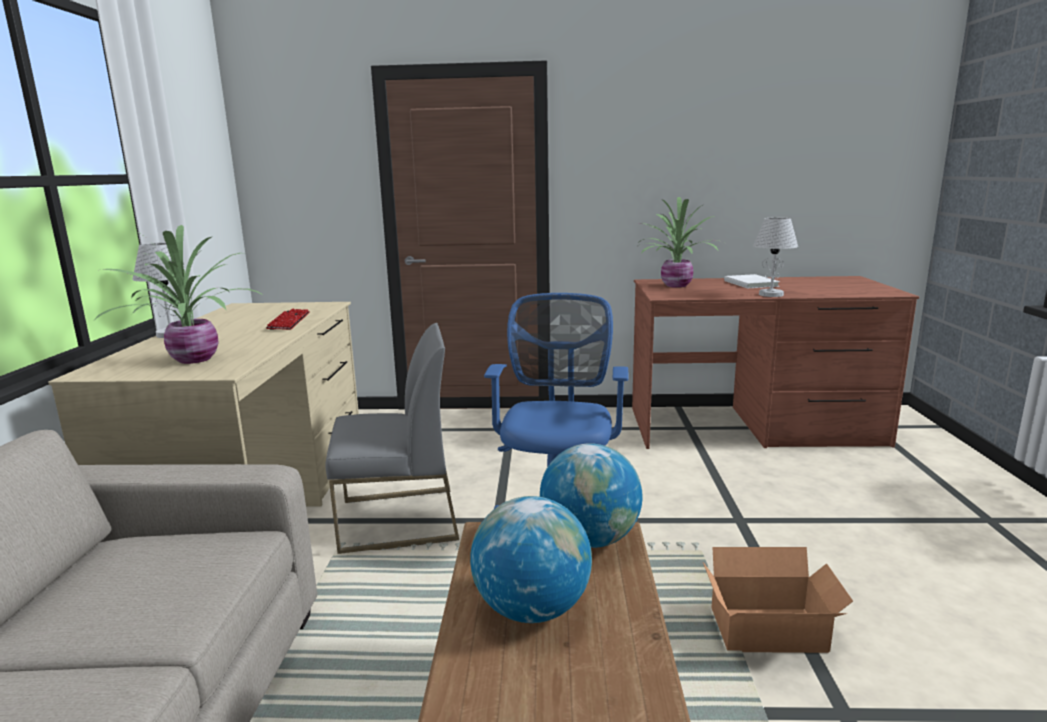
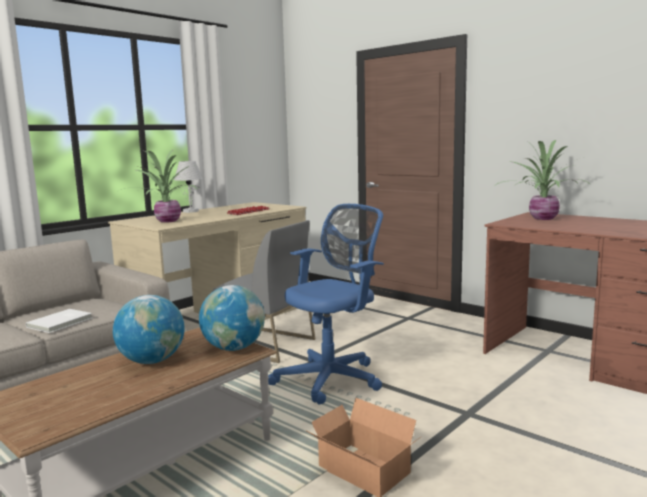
camera: 40 degrees right, 5 degrees down
white book [724,274,780,289] -> white book moved to [26,309,92,333]
white table lamp [753,217,798,297] -> none

